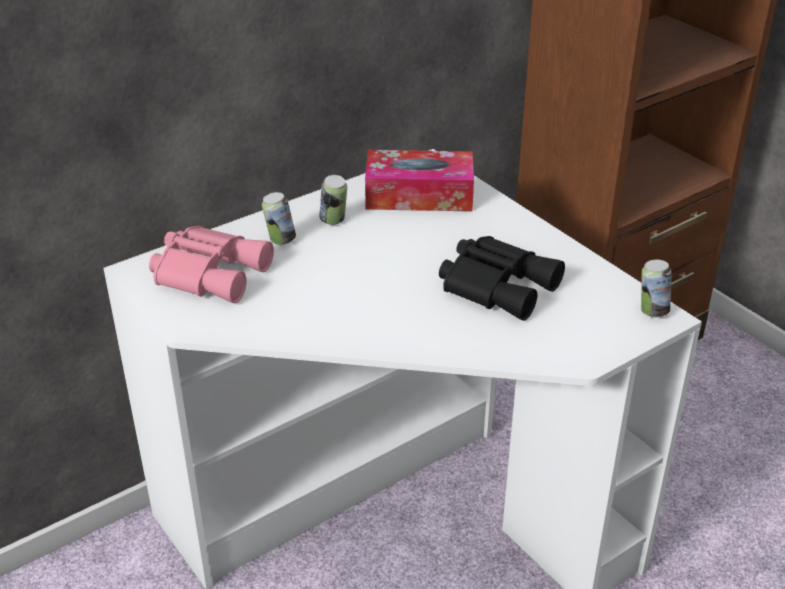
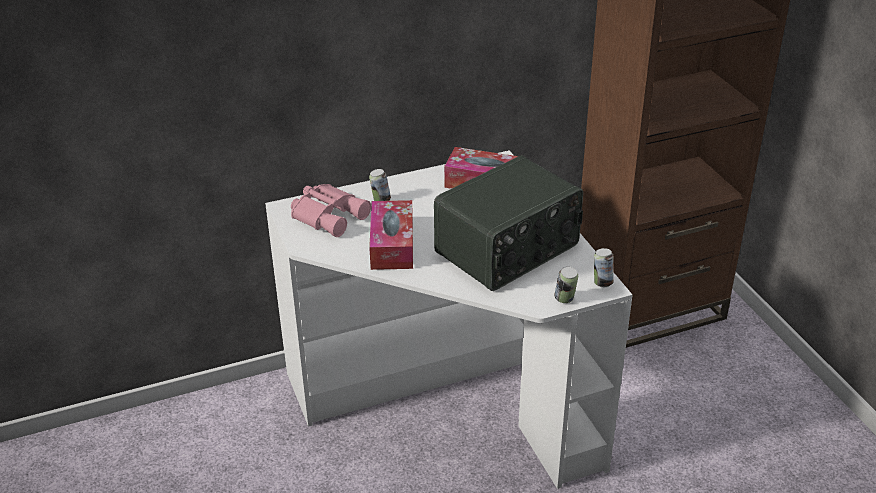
camera: 15 degrees right, 0 degrees up
can [319,175,347,225] -> can moved to [554,266,578,303]
black binoculars [439,236,565,321] -> radio [434,155,583,291]
none -> tissue box [369,200,413,270]

